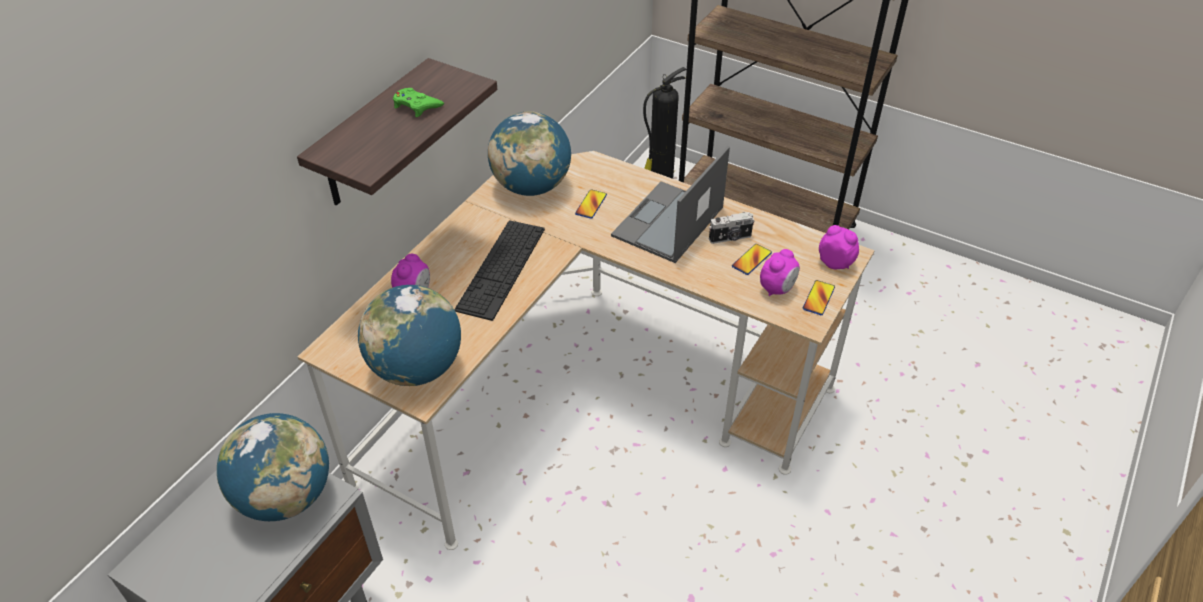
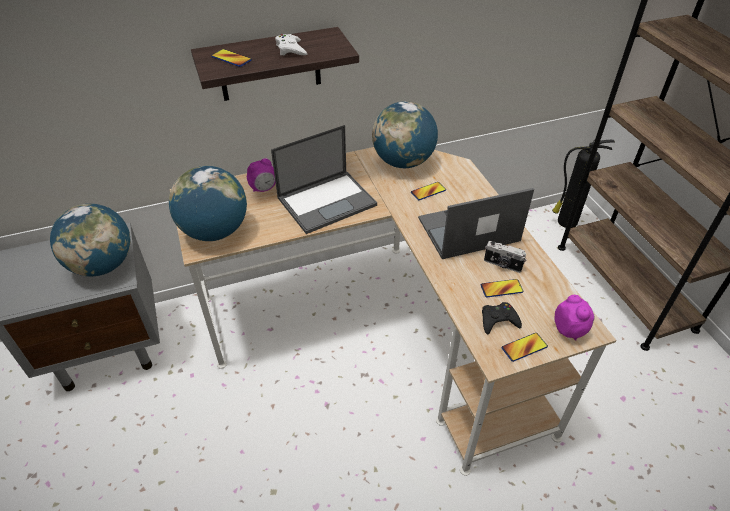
camera: 40 degrees right, 0 degrees up
green game controller [393,88,444,117] -> white game controller [275,34,307,56]
keyboard [454,220,545,321] -> laptop [271,125,377,234]
alarm clock [760,249,800,296] -> black game controller [482,302,522,335]
none -> phone [211,49,252,67]

